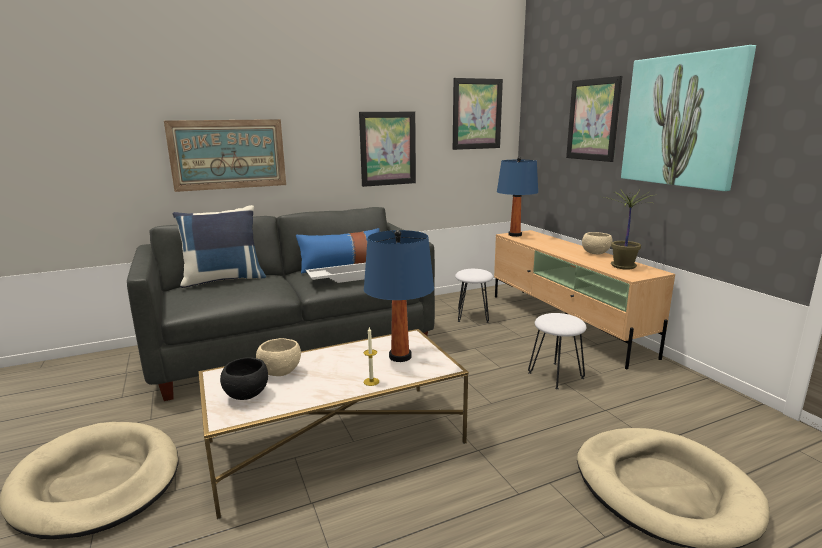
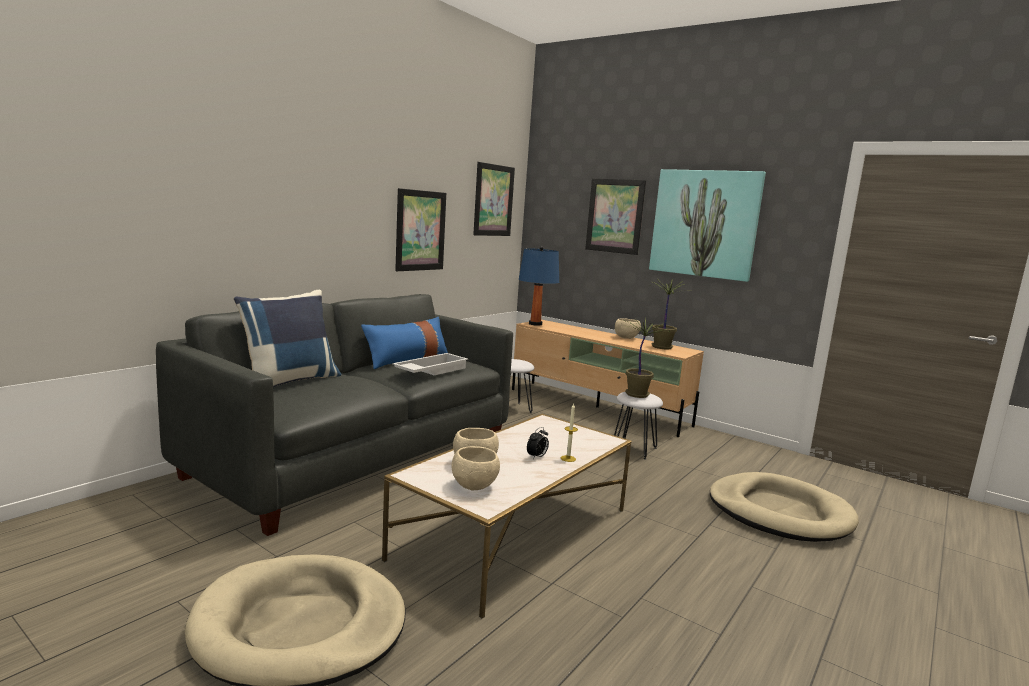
camera: 30 degrees left, 5 degrees down
picture [164,119,286,192] -> none
black bowl [220,357,268,400] -> beige bowl [451,446,500,490]
blue table lamp [364,230,434,362] -> none
none -> alarm clock [527,427,549,459]
none -> potted plant [625,318,670,398]

